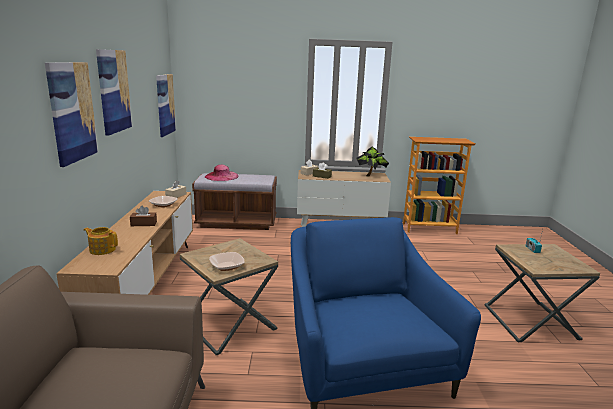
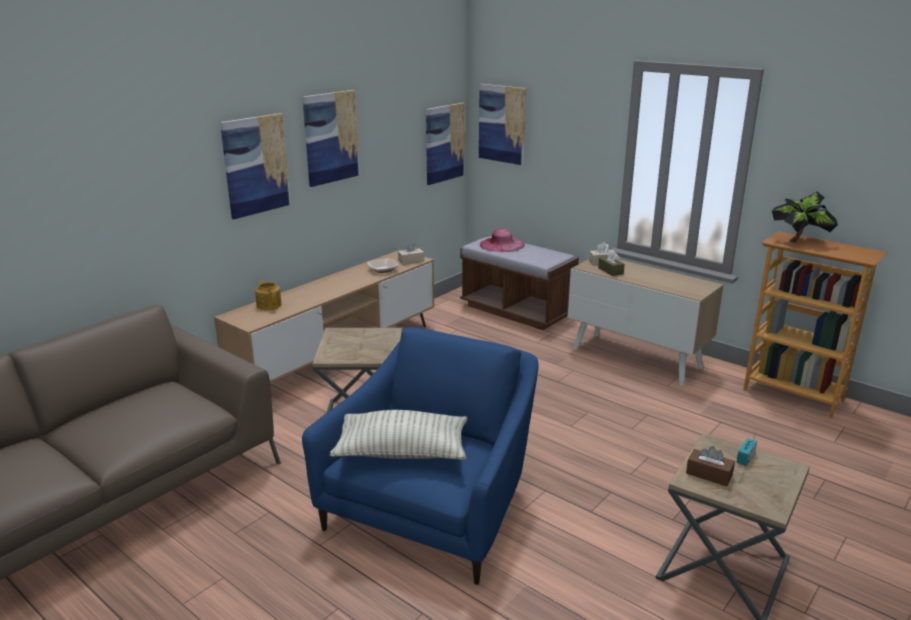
camera: 40 degrees right, 5 degrees up
brown tissue box [130,206,157,226] -> brown tissue box moved to [686,446,735,486]
bowl [209,252,245,271] -> none
potted plant [356,147,389,177] -> potted plant moved to [772,192,838,243]
none -> pillow [330,410,467,460]
none -> picture [479,84,527,165]

